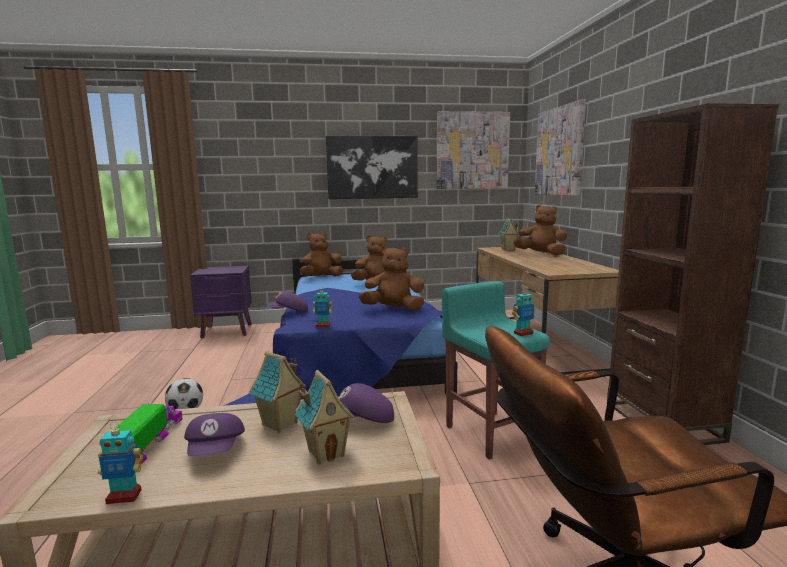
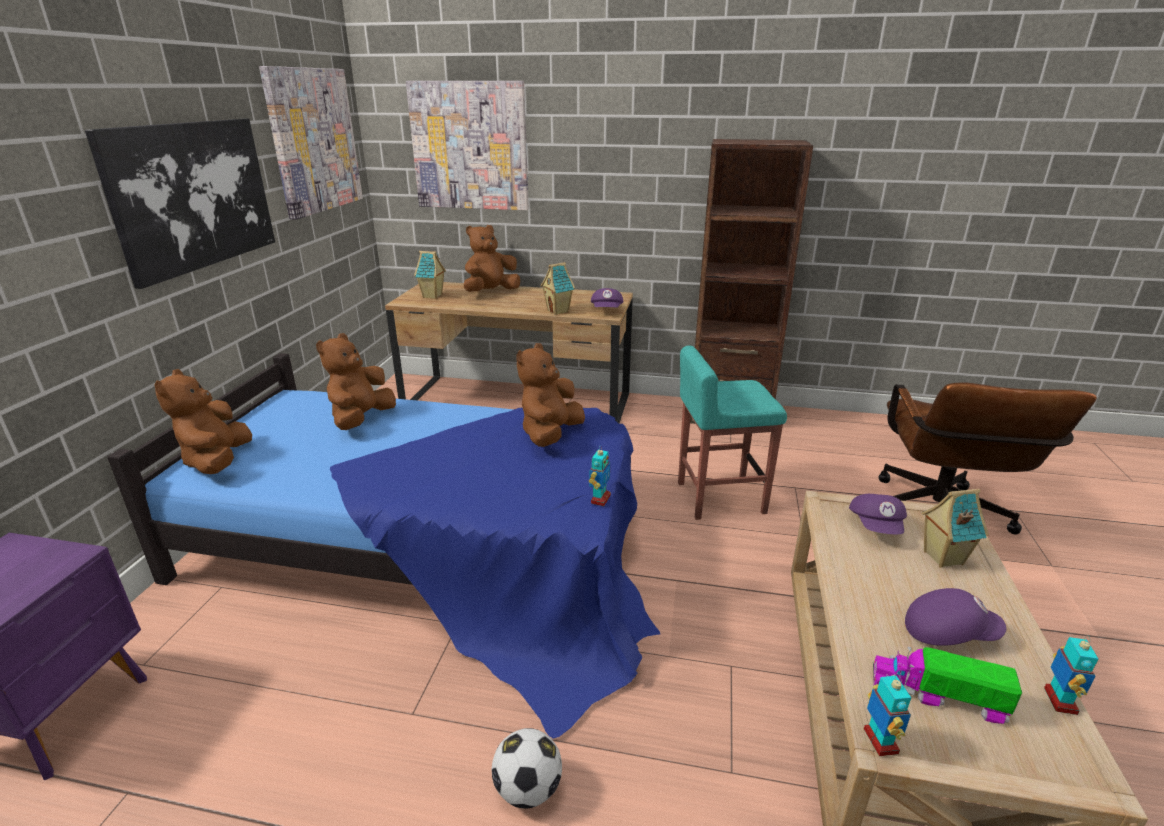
camera: 70 degrees left, 15 degrees up
toy house [249,351,306,433] -> toy house moved to [541,262,575,315]
purple cap [267,291,308,312] -> purple cap moved to [591,288,624,308]
toy robot [512,291,535,336] -> toy robot moved to [864,674,911,756]

